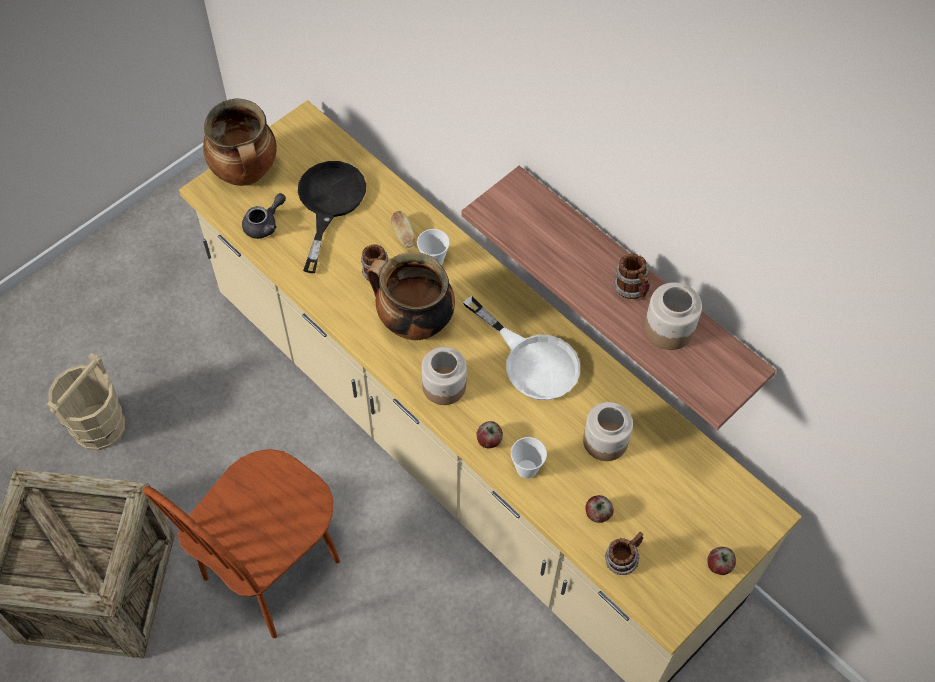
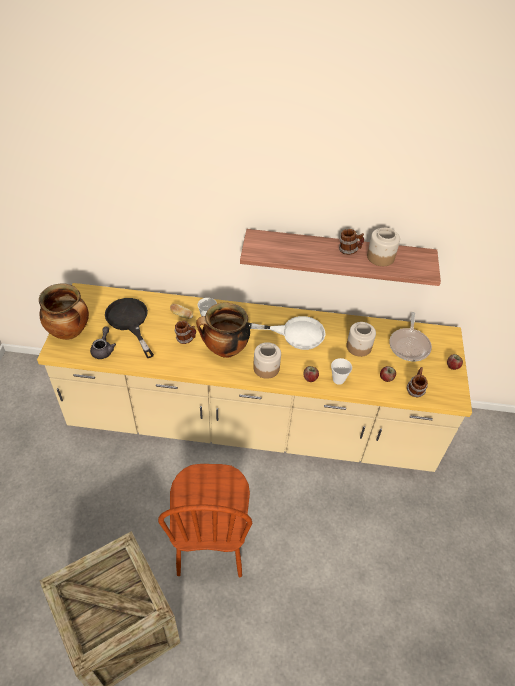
camera: 40 degrees left, 10 degrees down
beige bucket [47,353,125,450] -> none
none -> frying pan [389,312,432,361]

